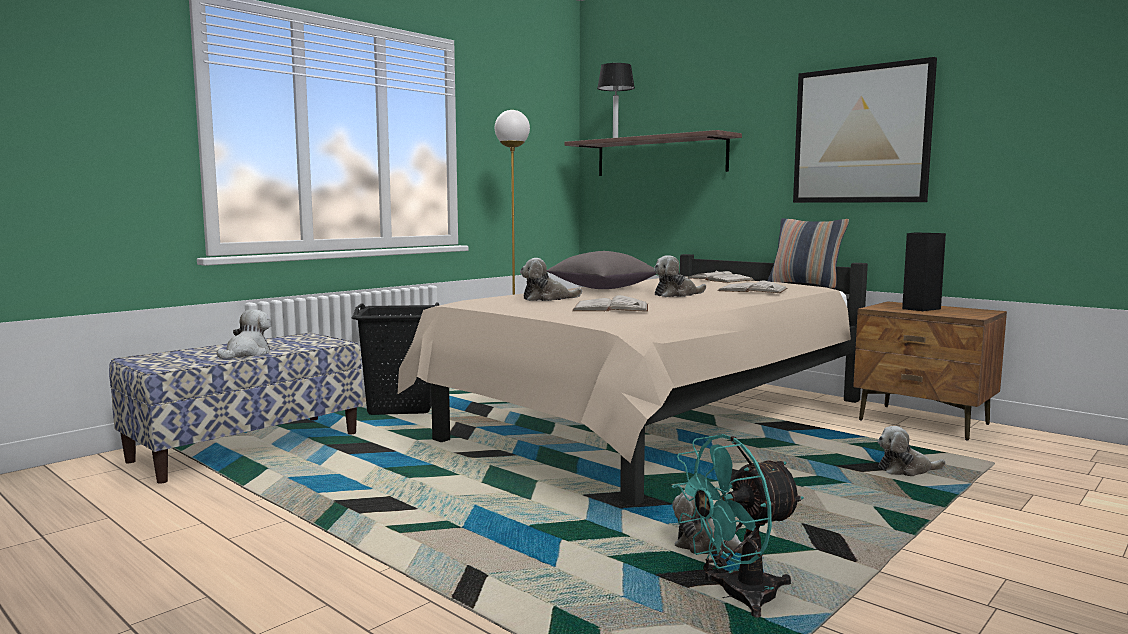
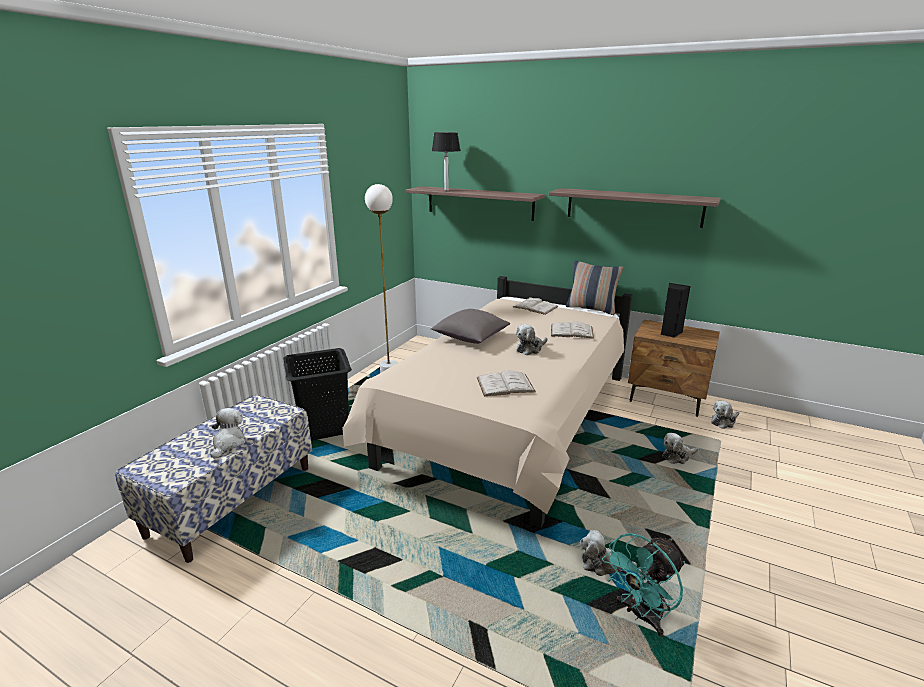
camera: 15 degrees left, 15 degrees up
plush toy [520,258,582,301] -> plush toy moved to [711,401,739,429]
picture [793,57,937,203] -> shelf [549,188,721,228]

